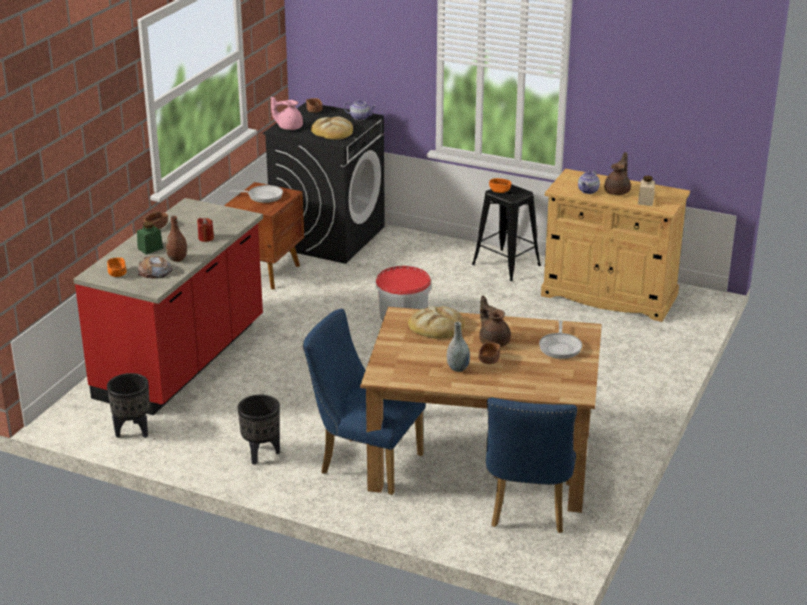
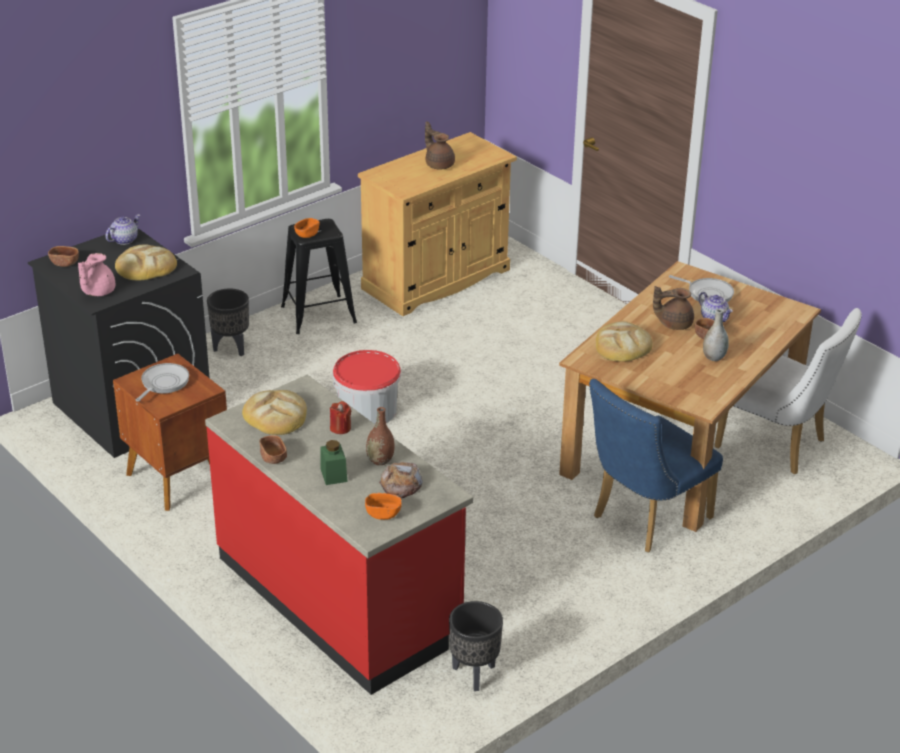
camera: 65 degrees left, 5 degrees up
black planter [238,395,280,465] -> black planter moved to [207,289,249,356]
blue chair [486,397,577,533] -> white chair [714,308,862,474]
teapot [578,170,600,194] -> teapot moved to [698,292,733,322]
beige jar [638,176,655,206] -> none
none -> bread [242,390,307,435]

